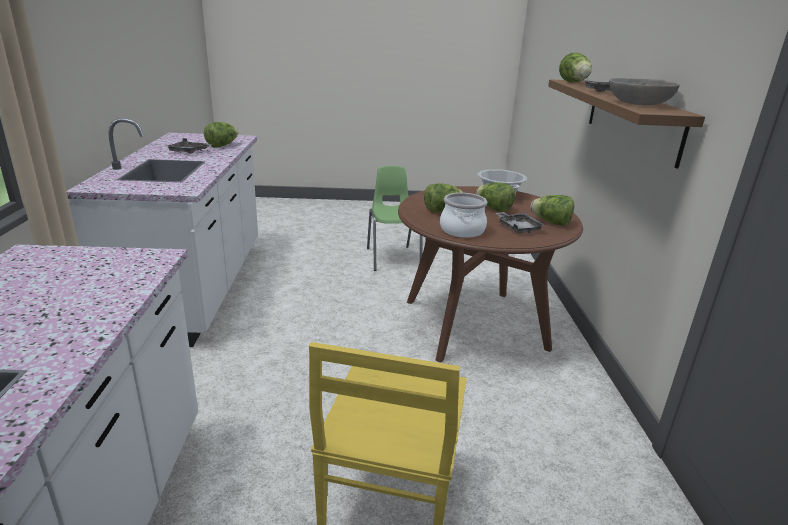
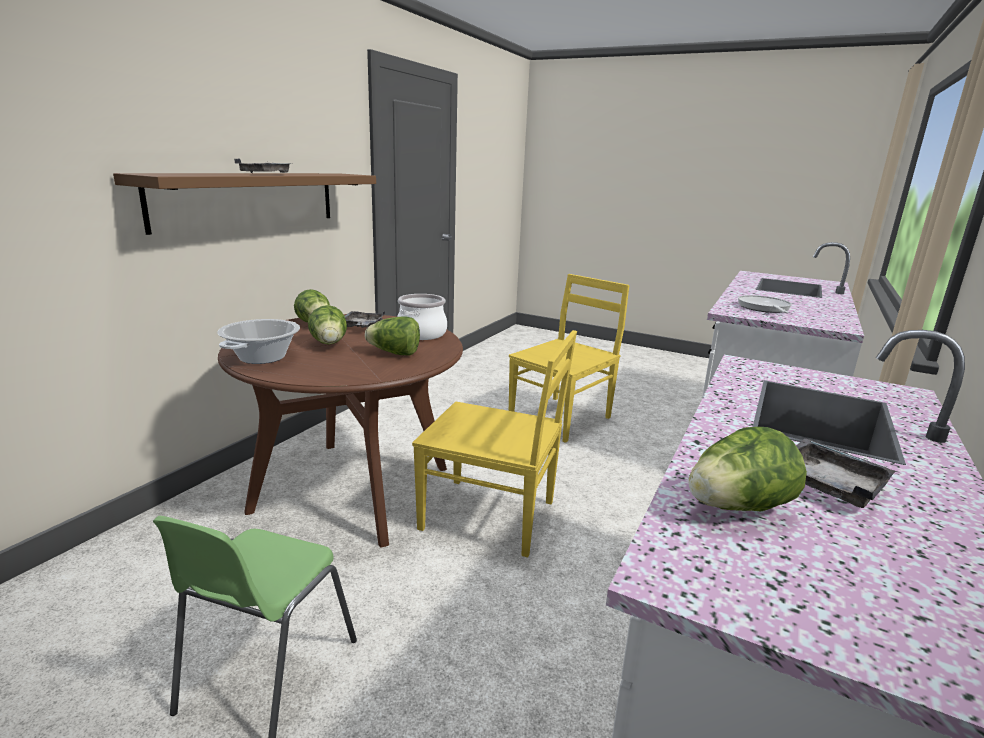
camera: 150 degrees left, 5 degrees down
lettuce [559,53,592,82] -> none
grey bowl [609,78,680,105] -> none
none -> yellow chair [412,330,577,557]
none -> frying pan [738,295,792,313]

